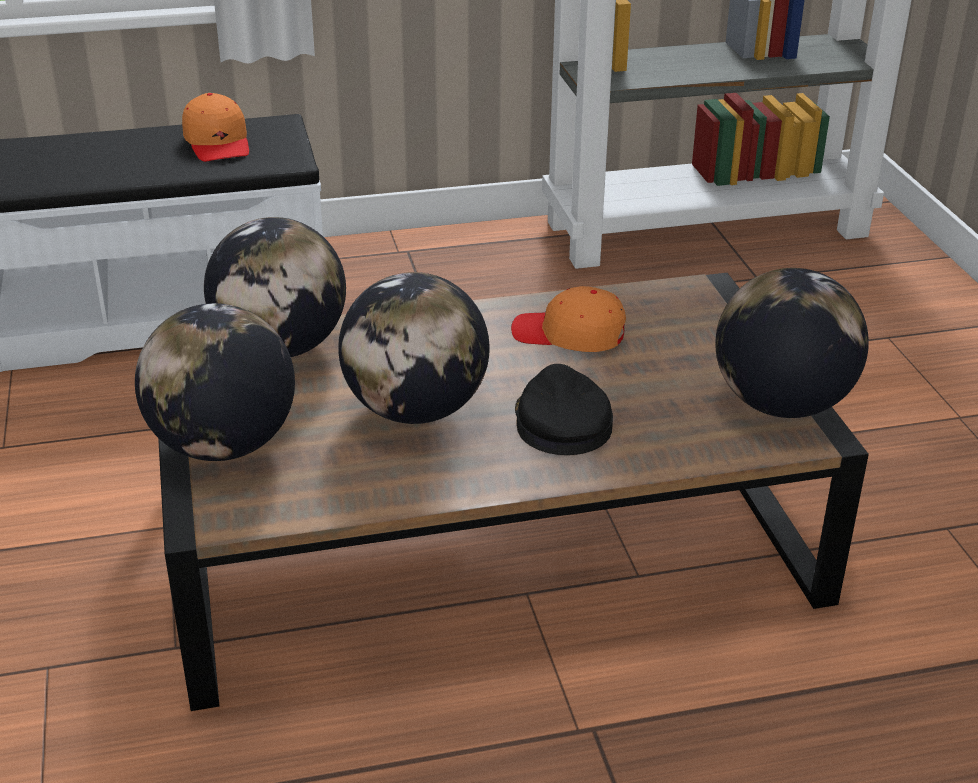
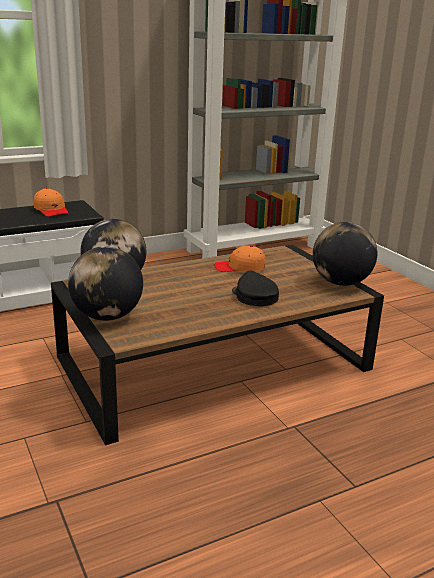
camera: 15 degrees left, 10 degrees down
globe [338,272,489,424] -> none

